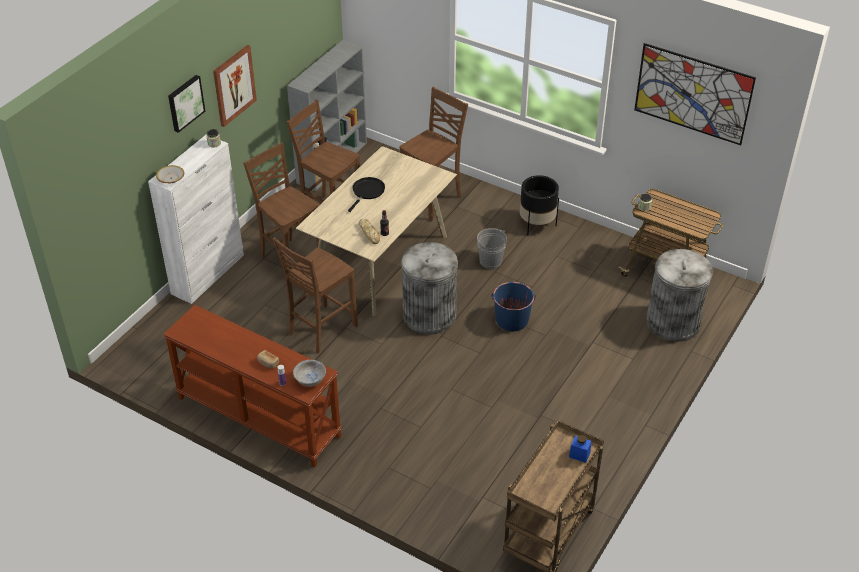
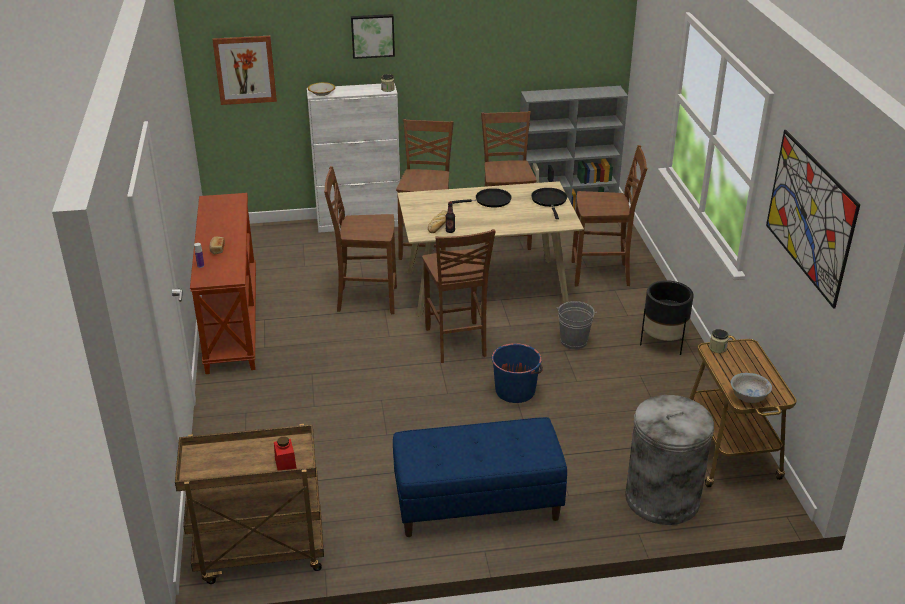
camera: 50 degrees right, 10 degrees down
picture [213,45,257,127] -> picture moved to [213,36,277,105]
white bowl [293,360,326,387] -> white bowl moved to [731,373,772,403]
grey trash can [401,242,458,334] -> brown chair [422,229,496,363]
blue jar [569,435,591,463] -> red jar [274,437,297,471]
none -> blue bench [393,417,567,537]
none -> black frying pan [531,188,567,219]

